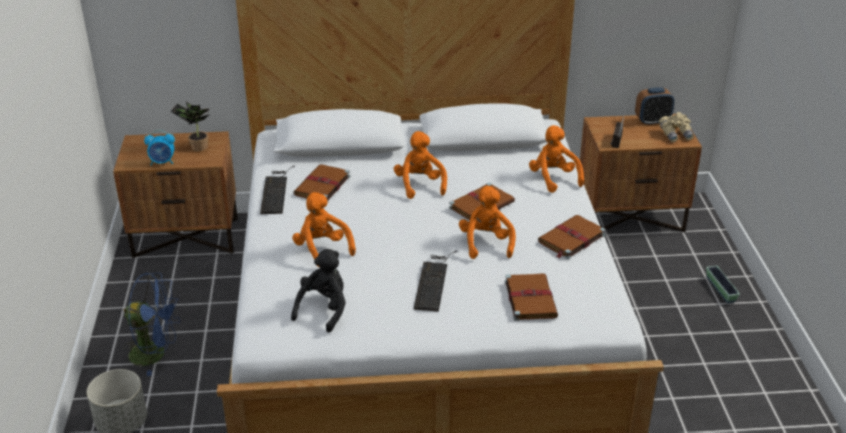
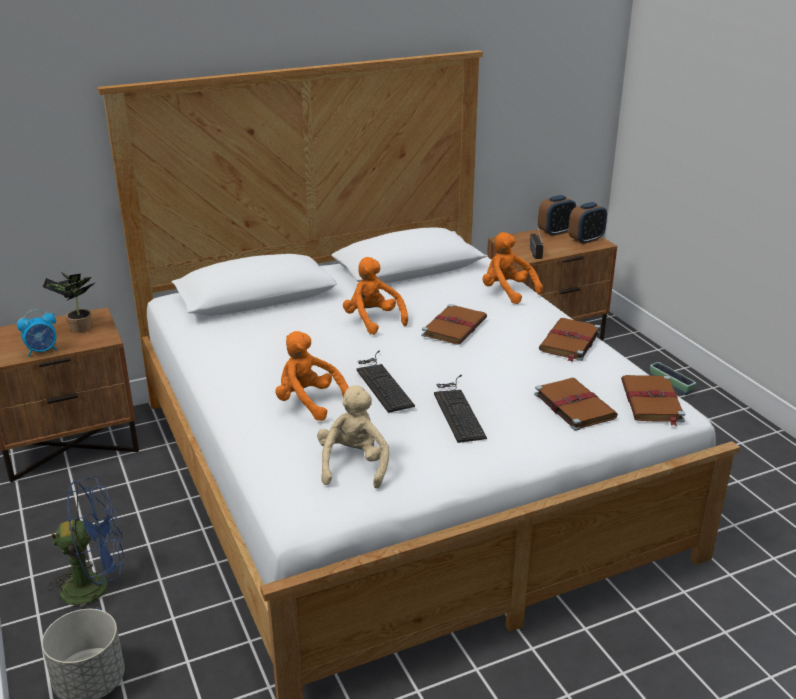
camera: 20 degrees left, 5 degrees down
keyboard [260,166,295,214] -> keyboard moved to [357,350,415,413]
black plush toy [291,249,346,333] -> beige plush toy [317,385,389,489]
brown book [293,164,350,201] -> brown book moved to [621,375,685,426]
orange plush toy [459,186,516,259] -> none
beige binoculars [659,112,694,142] -> alarm clock [568,202,607,244]

